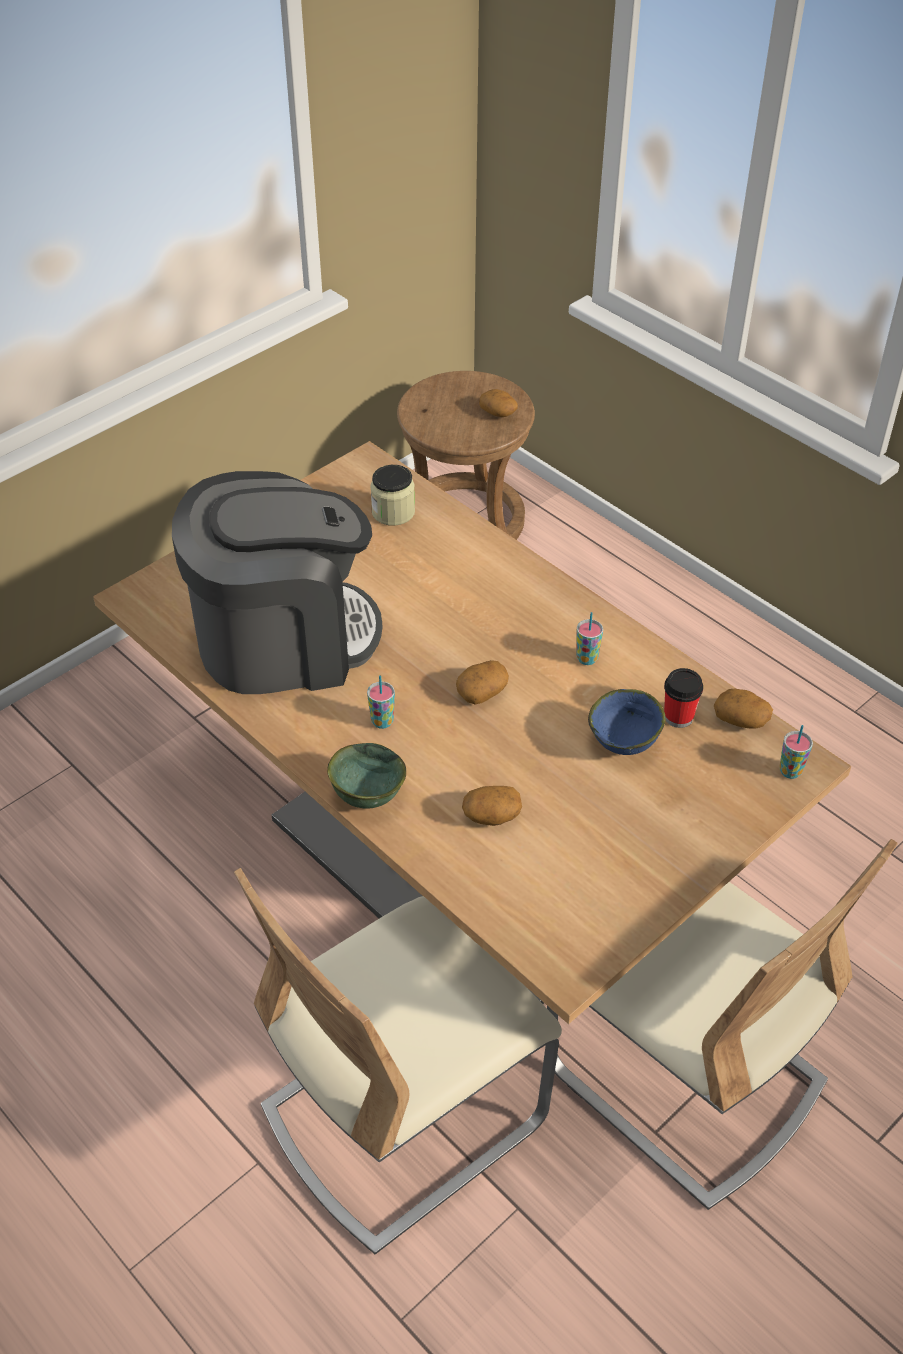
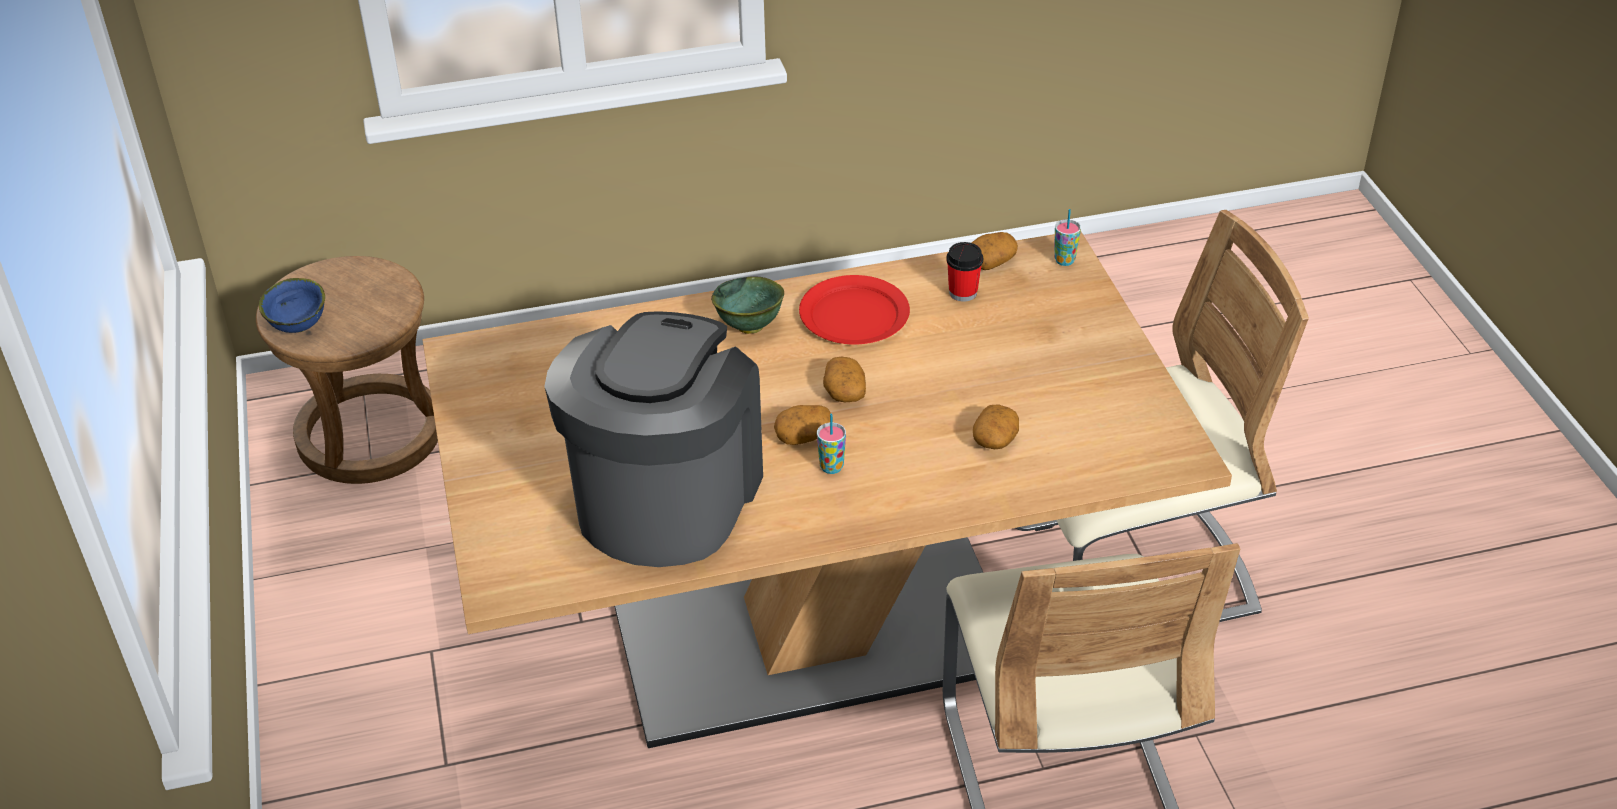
camera: 60 degrees left, 5 degrees down
green bowl [327,743,406,809] -> green bowl moved to [711,277,784,334]
jar [370,465,415,526] -> none
potato [479,389,518,417] -> potato moved to [774,405,833,445]
cup [577,612,603,665] -> red plate [799,275,910,344]
blue bowl [588,689,666,755] -> blue bowl moved to [259,278,325,333]

